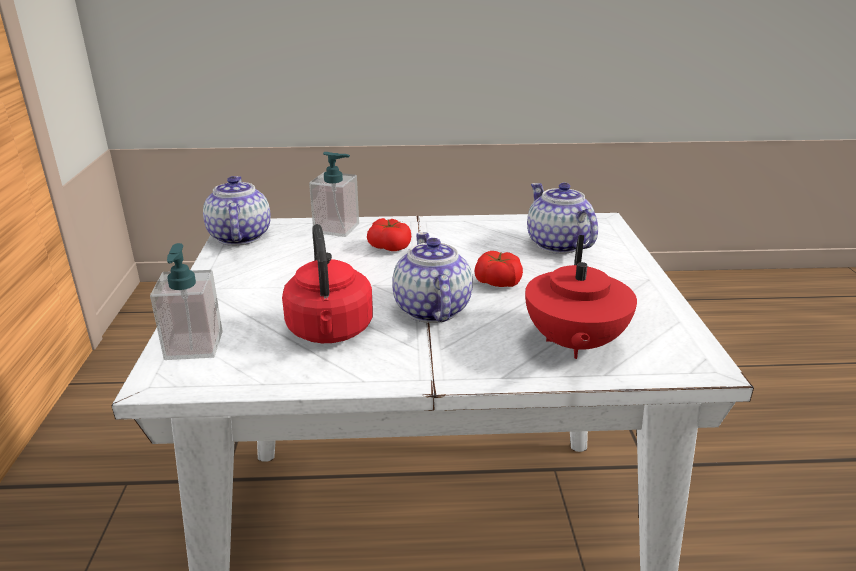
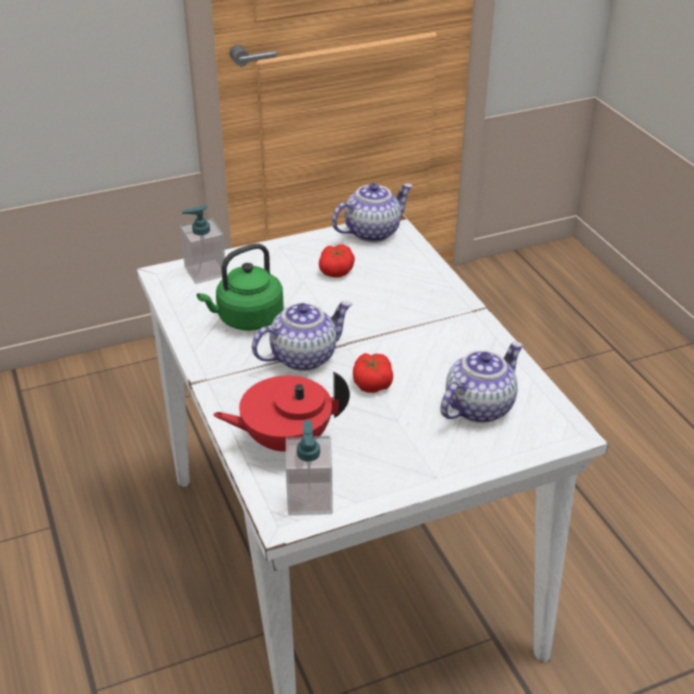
camera: 70 degrees right, 10 degrees up
red kettle [282,224,373,343] -> green kettle [197,243,284,331]
soap dispenser [309,152,359,237] -> soap dispenser moved to [286,420,333,516]
tomato [367,218,411,251] -> tomato moved to [319,244,355,278]

